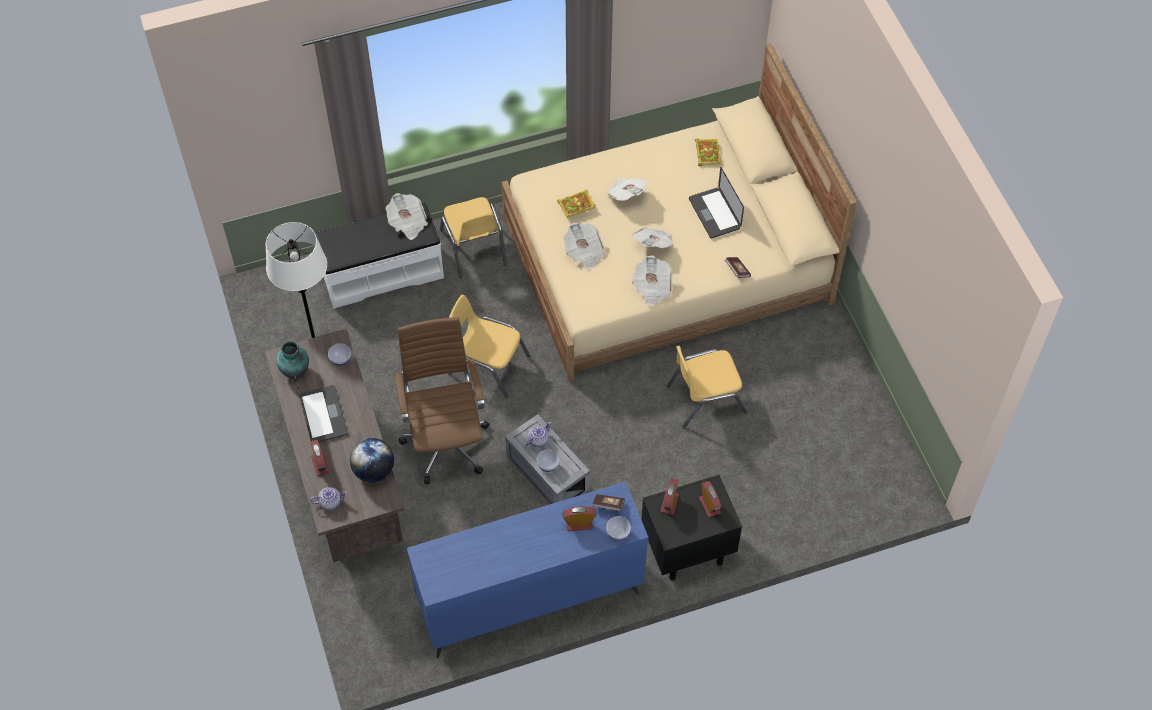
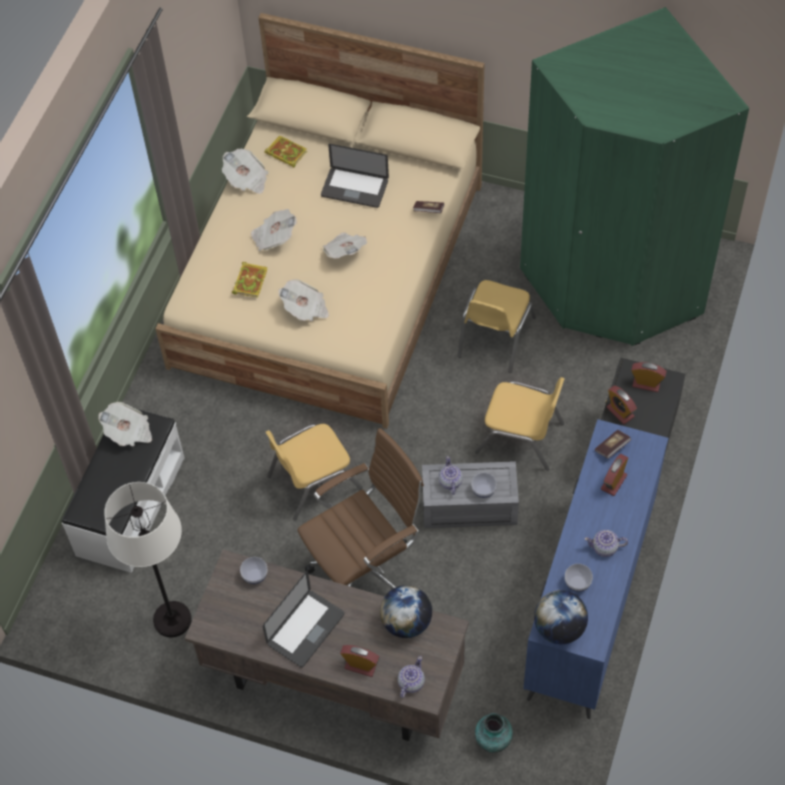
camera: 50 degrees left, 0 degrees up
vase [276,341,309,379] -> vase moved to [475,713,513,753]
laptop [294,375,348,442] -> laptop turned 105 degrees clockwise [263,571,344,668]
brown office chair [395,317,489,484] -> brown office chair turned 120 degrees clockwise [298,428,424,589]
yellow chair [440,197,507,278] -> yellow chair moved to [475,377,565,471]
bowl [606,516,631,541] -> bowl moved to [565,564,593,592]
newspaper [632,256,673,306] -> newspaper moved to [222,149,268,194]
none -> green wardrobe [520,7,749,346]
none -> globe [534,590,588,644]
none -> teapot [584,530,628,557]

